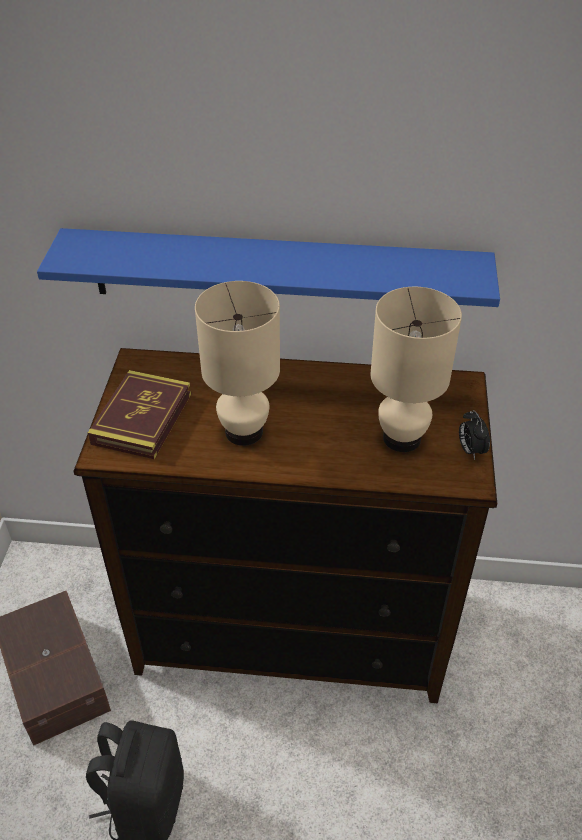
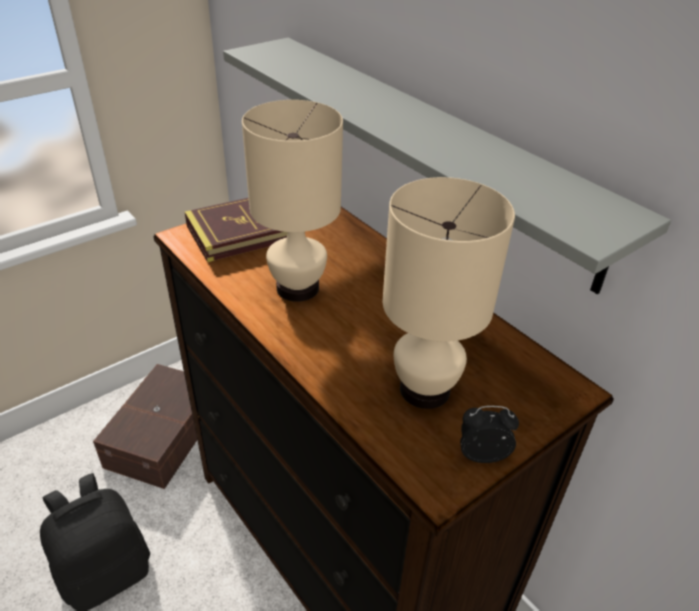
camera: 45 degrees right, 5 degrees down
blue shelf [37,228,500,307] -> grey shelf [223,38,671,294]
alarm clock [459,410,490,460] -> alarm clock turned 60 degrees clockwise [460,406,519,463]

